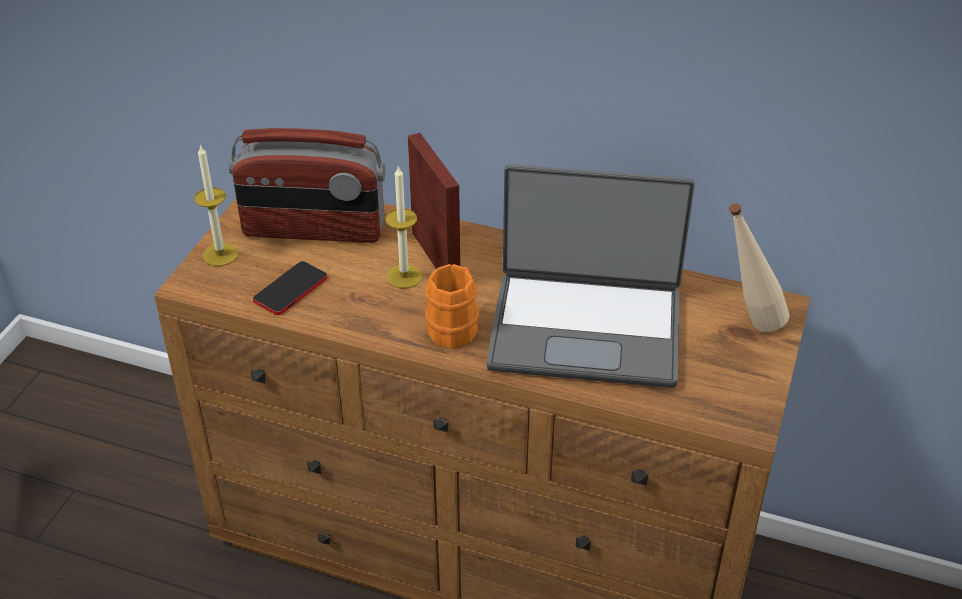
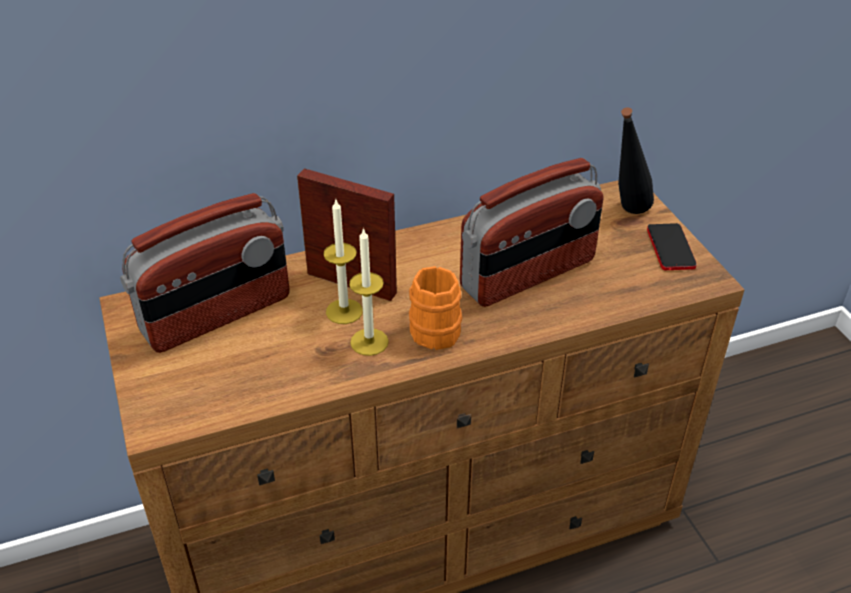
camera: 40 degrees left, 0 degrees up
candle [194,144,238,266] -> candle moved to [349,228,389,356]
phone [253,261,327,315] -> phone moved to [647,223,697,270]
laptop [486,164,695,388] -> radio [460,158,604,307]
beige bottle [729,203,790,332] -> black bottle [618,107,654,214]

